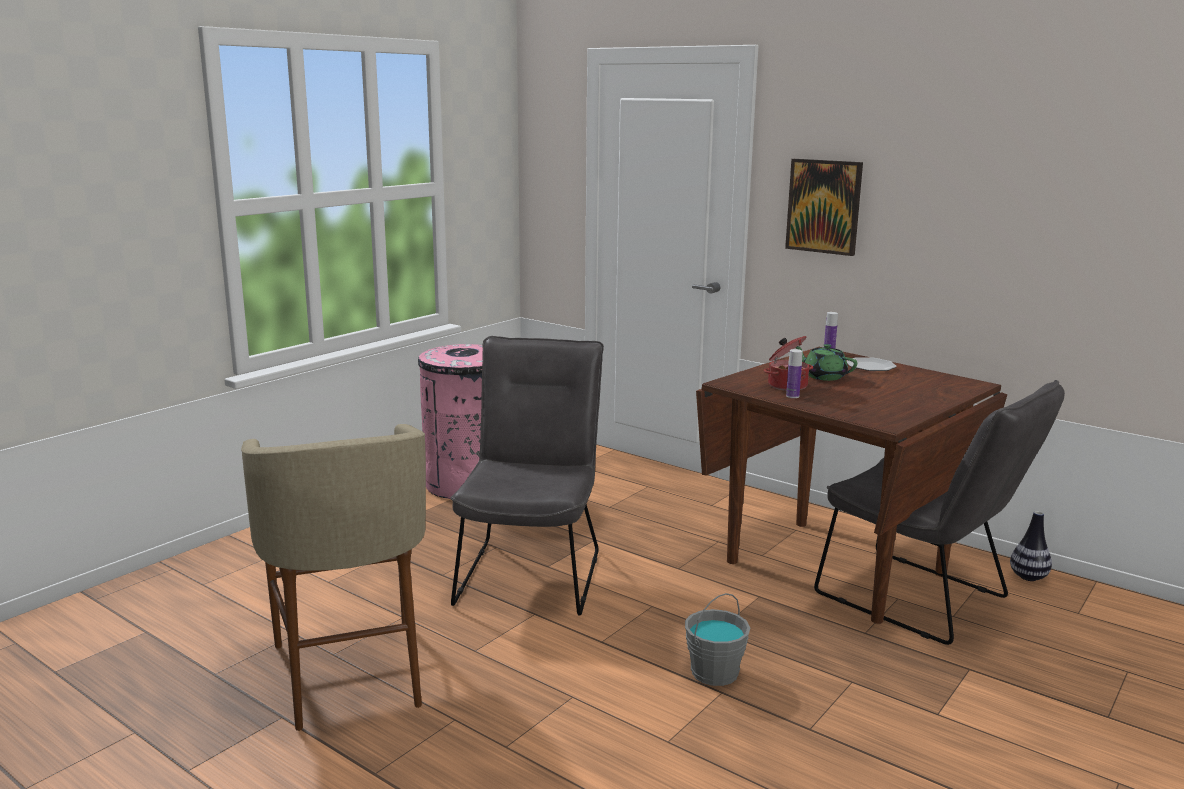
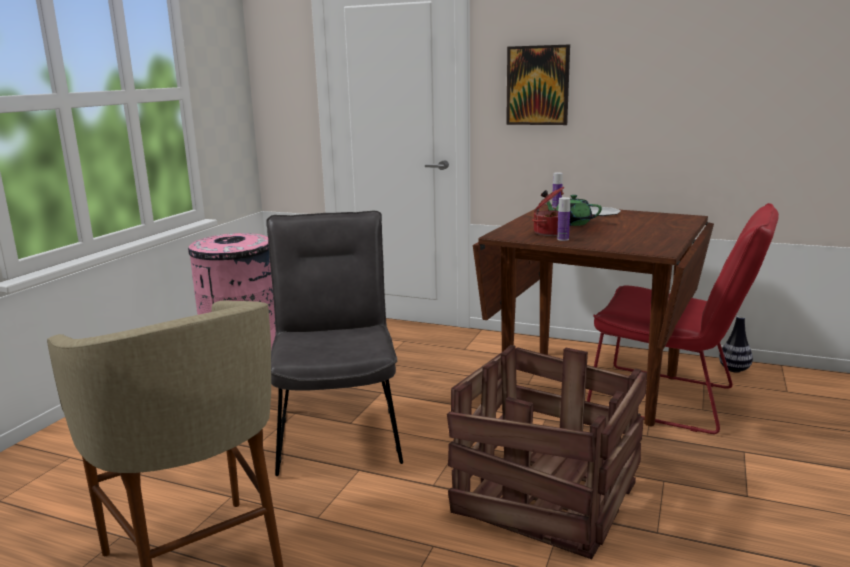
camera: 15 degrees left, 0 degrees up
grey bucket [685,593,750,686] -> crate [447,345,647,559]
grey chair [814,380,1065,645] -> red chair [587,203,779,434]

